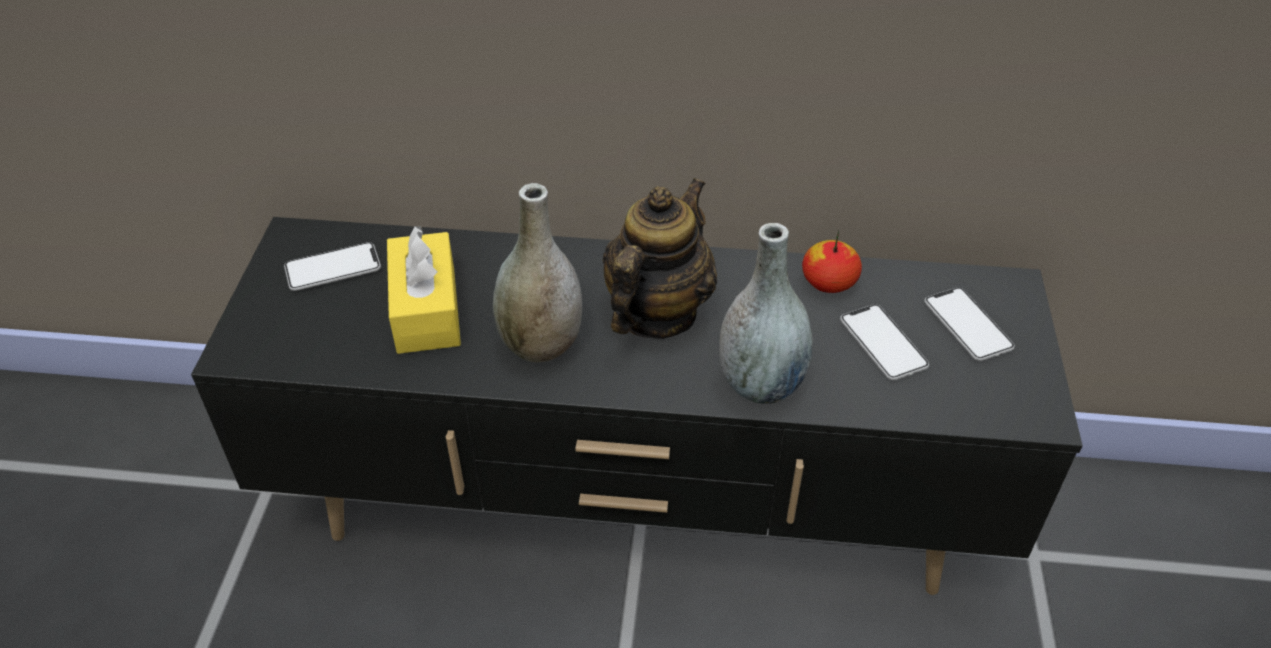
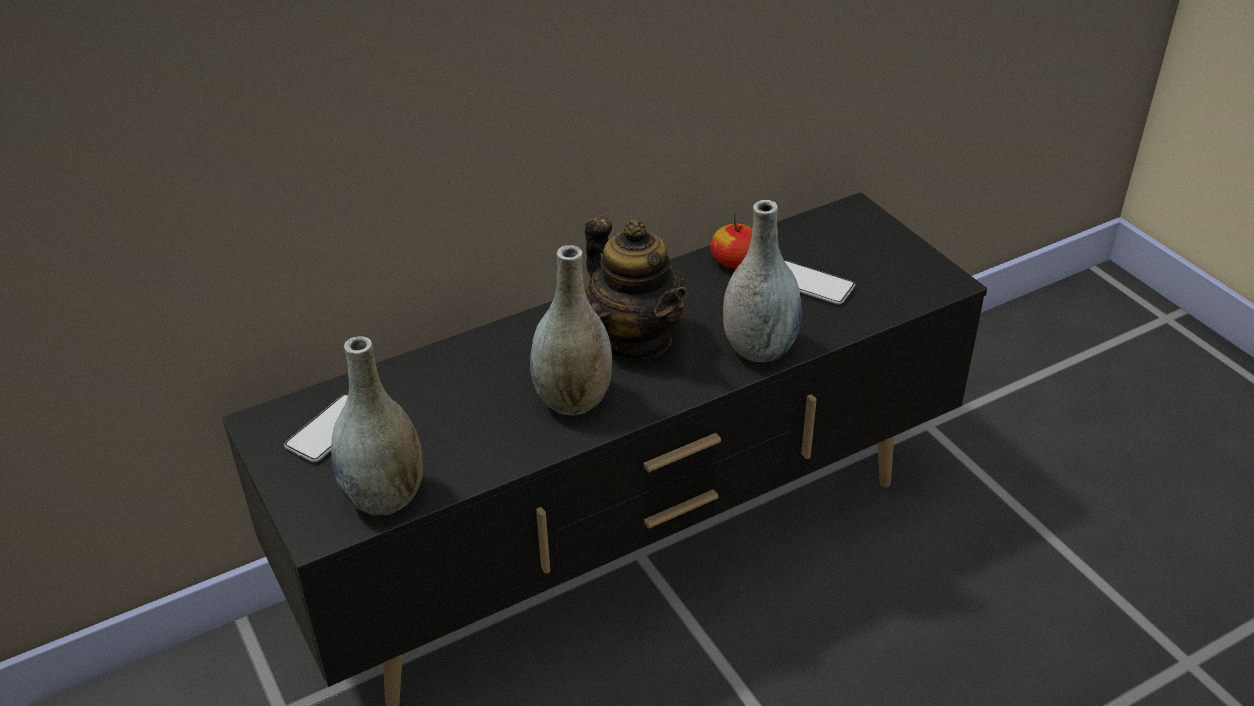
camera: 35 degrees left, 5 degrees down
yellow tissue box [387,225,461,354] -> none
teapot [602,178,717,339] -> teapot turned 150 degrees clockwise [585,215,688,359]
phone [924,287,1015,361] -> none
none -> grey vase [331,336,423,515]

